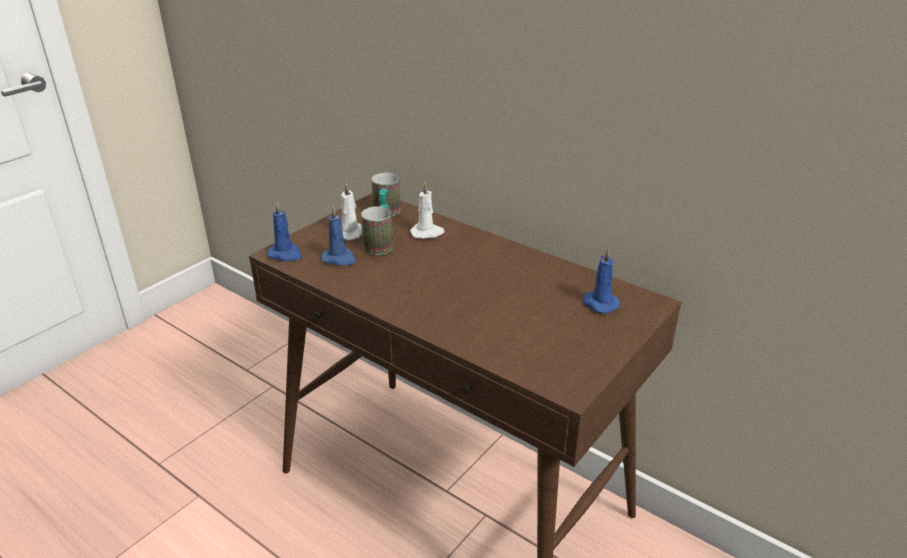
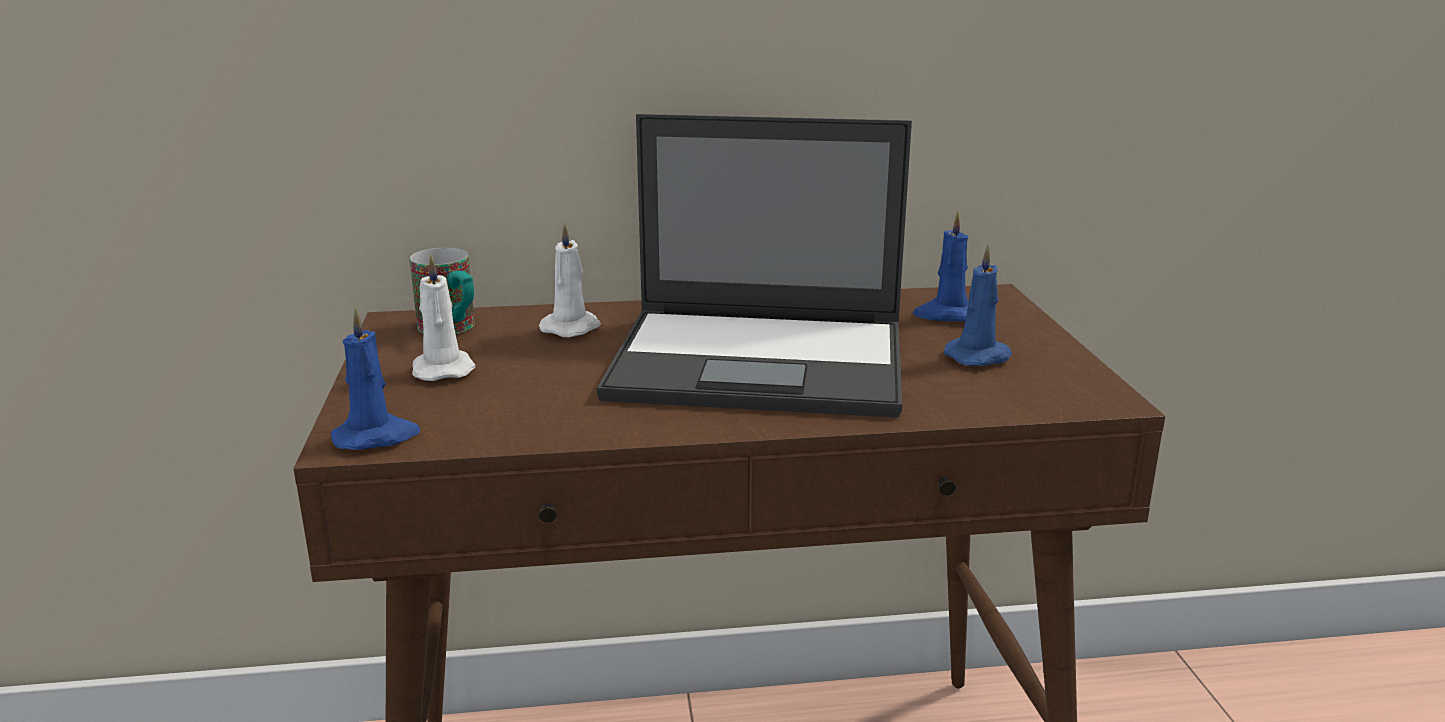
camera: 45 degrees left, 10 degrees down
blue candle [321,206,357,266] -> blue candle moved to [944,244,1012,366]
mug [361,204,393,255] -> none
none -> laptop [597,114,912,418]

